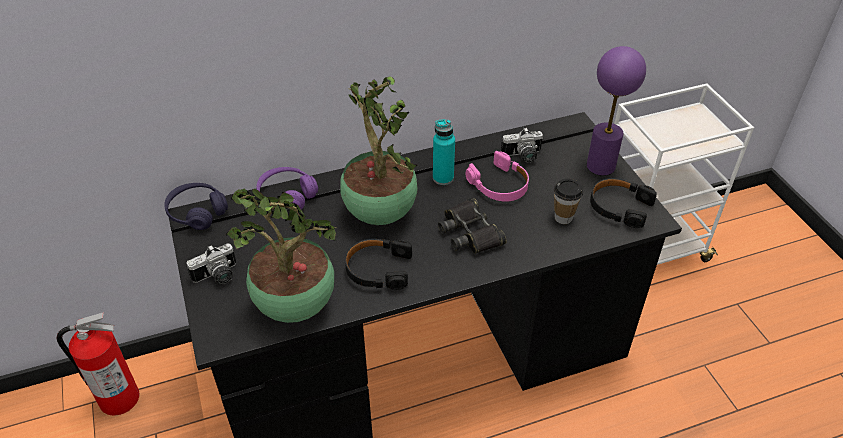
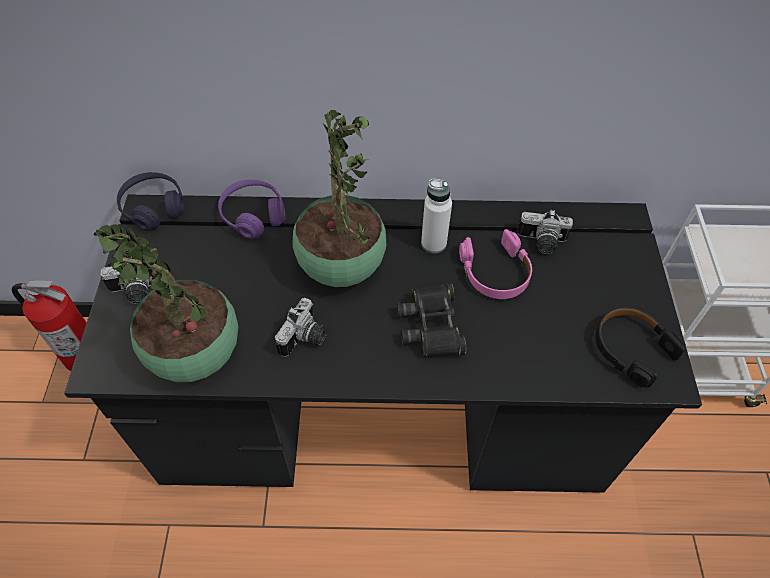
camera: 20 degrees right, 10 degrees up
black headphones [345,239,412,290] -> camera [275,298,327,357]
turquoise bottle [433,119,455,185] -> white bottle [421,179,452,254]
cup [554,179,583,224] -> none
purple table lamp [587,46,646,176] -> none

